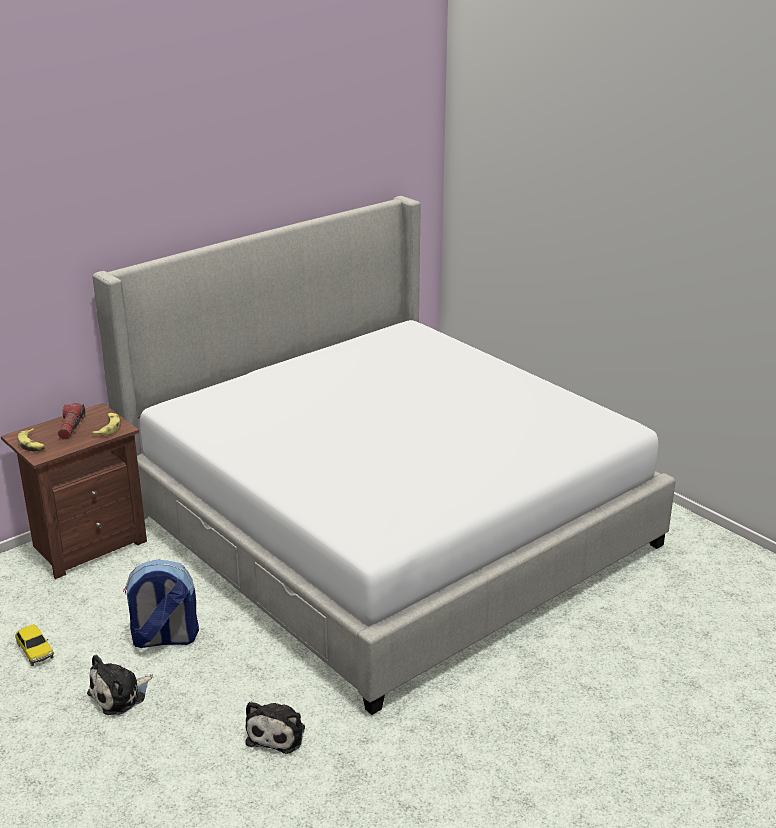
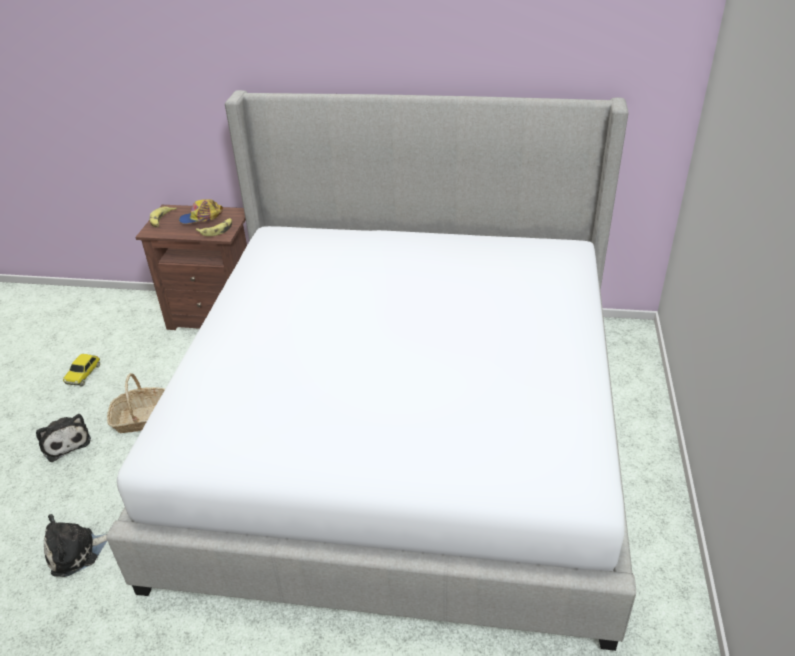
camera: 50 degrees right, 10 degrees up
flashlight [58,403,86,439] -> cap [179,199,223,224]
plush toy [87,654,153,715] -> plush toy turned 135 degrees counterclockwise [36,414,91,462]
backpack [123,560,199,648] -> basket [107,373,165,433]

